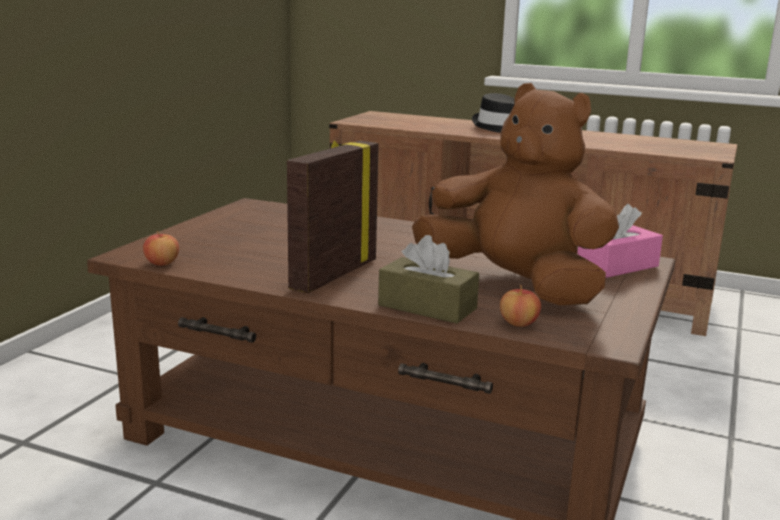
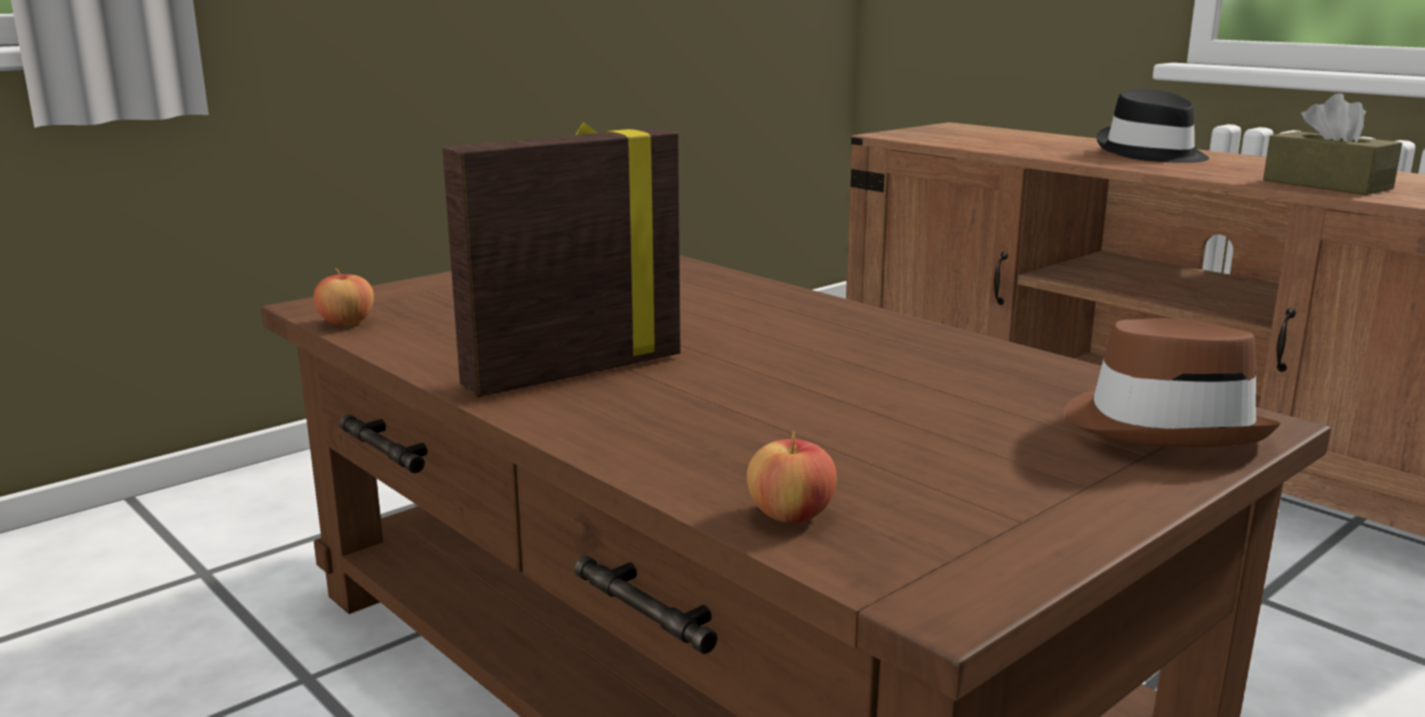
camera: 25 degrees right, 0 degrees up
brown tissue box [378,235,479,324] -> brown tissue box moved to [1263,93,1402,195]
brown plush toy [412,83,619,305] -> none
pink tissue box [577,204,663,278] -> brown hat [1064,318,1280,447]

